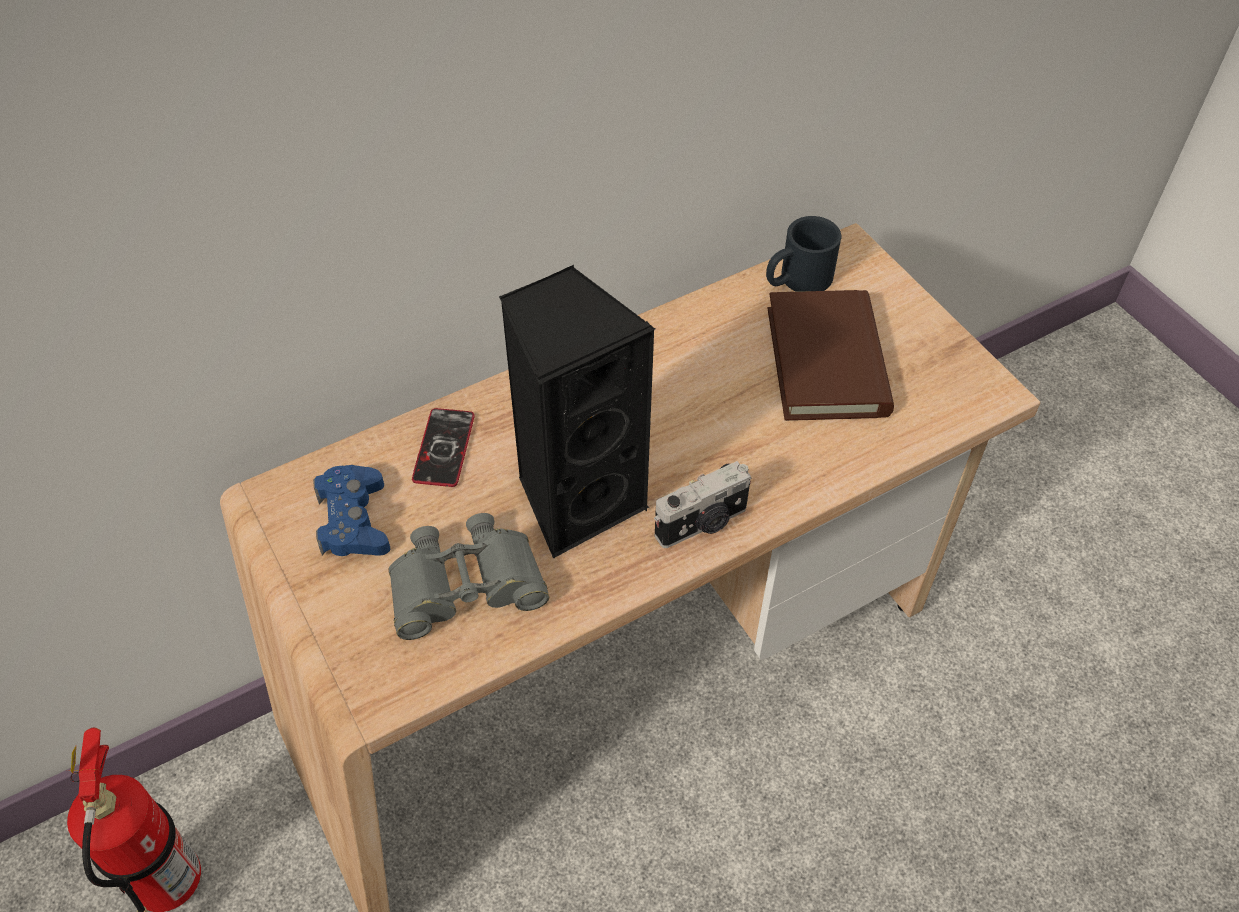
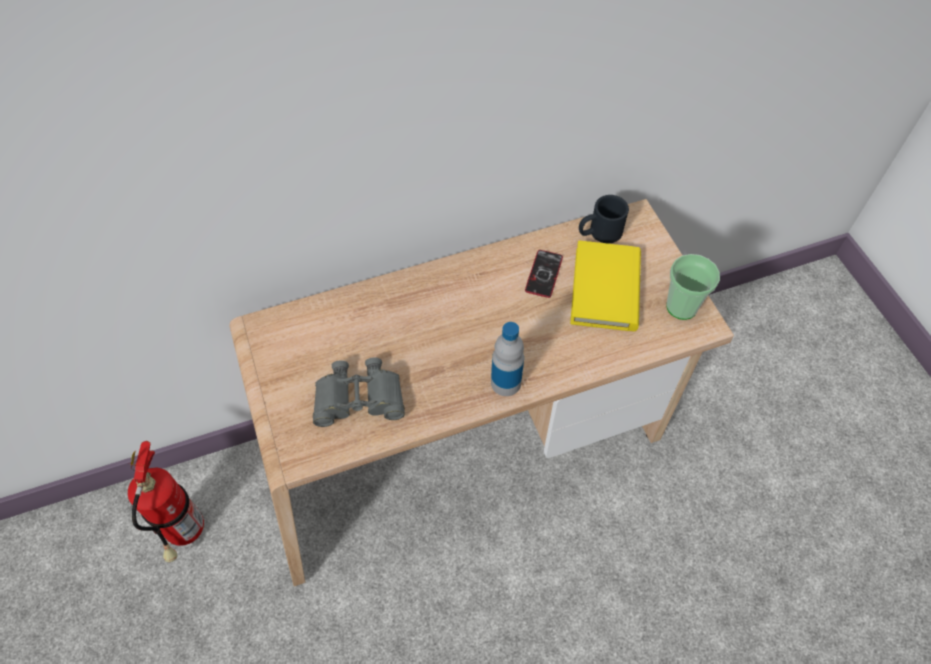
camera: 10 degrees right, 5 degrees up
blue game controller [313,465,390,556] -> none
phone [412,408,475,487] -> phone moved to [525,250,563,298]
black speaker [499,265,655,558] -> none
camera [654,461,751,548] -> bottle [491,322,524,396]
brown book [768,290,894,421] -> yellow book [570,240,641,331]
none -> cup [666,254,720,320]

